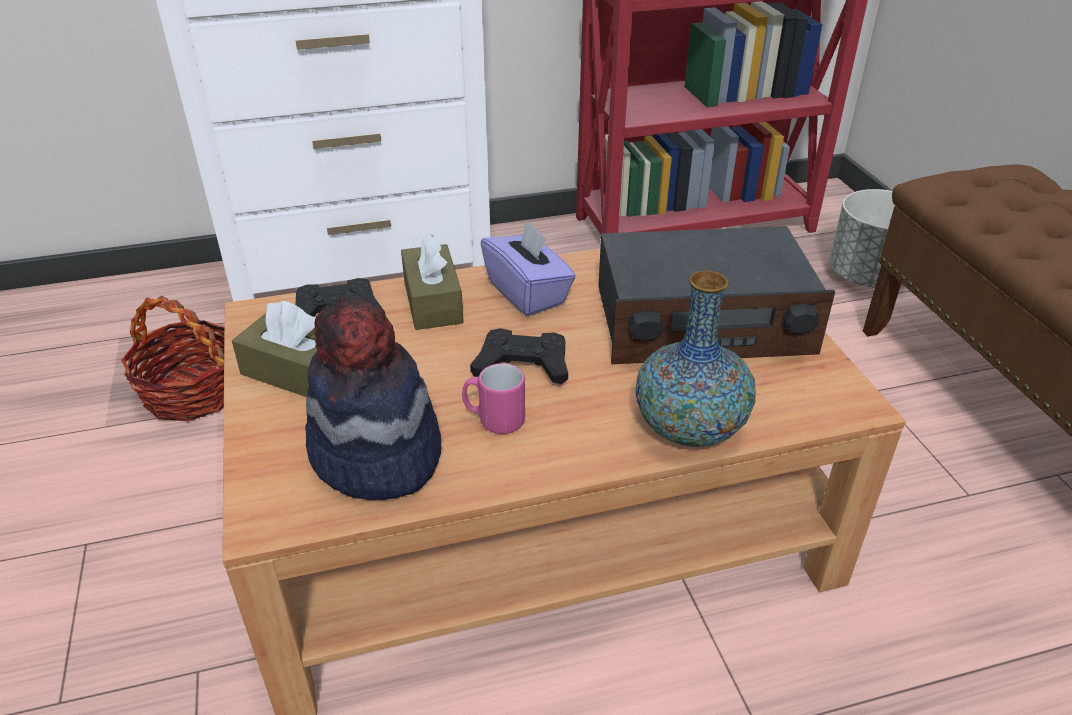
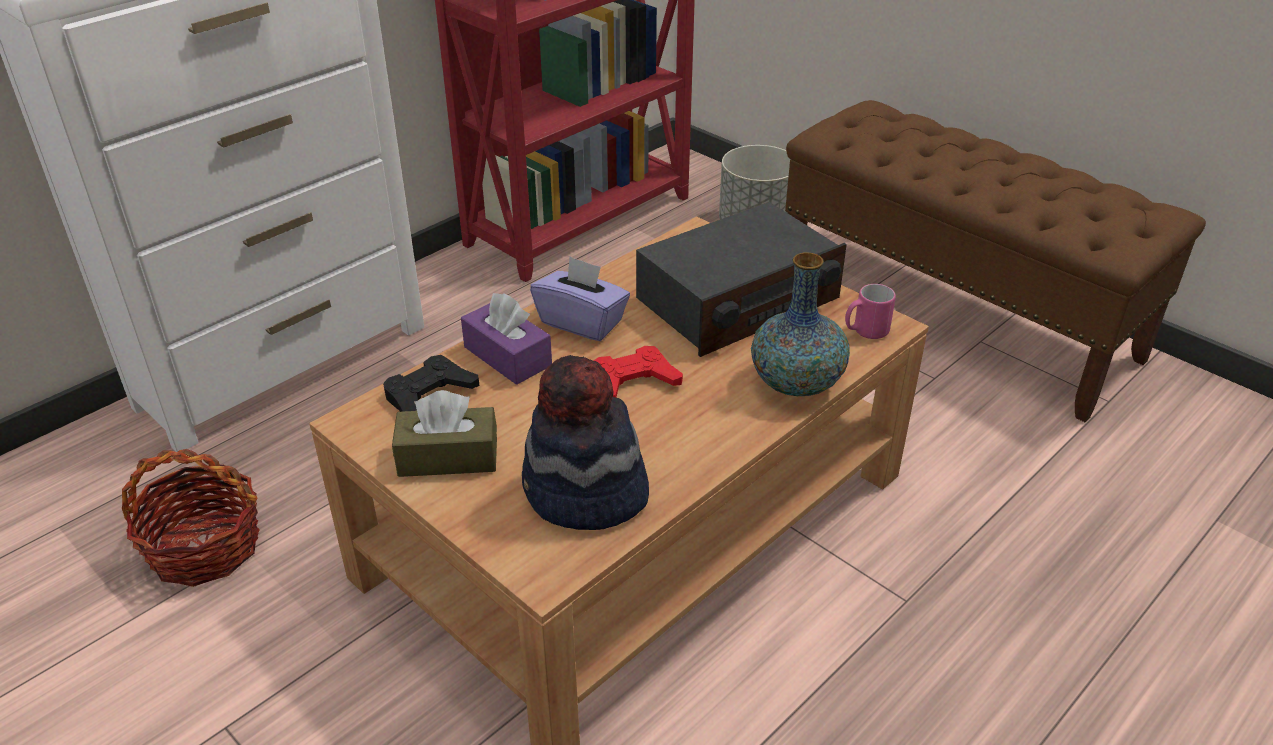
camera: 30 degrees left, 0 degrees up
brown tissue box [401,233,464,330] -> purple tissue box [461,293,552,385]
pink mug [462,363,525,434] -> pink mug moved to [845,284,896,339]
black game controller [470,328,568,384] -> red game controller [594,346,683,398]

